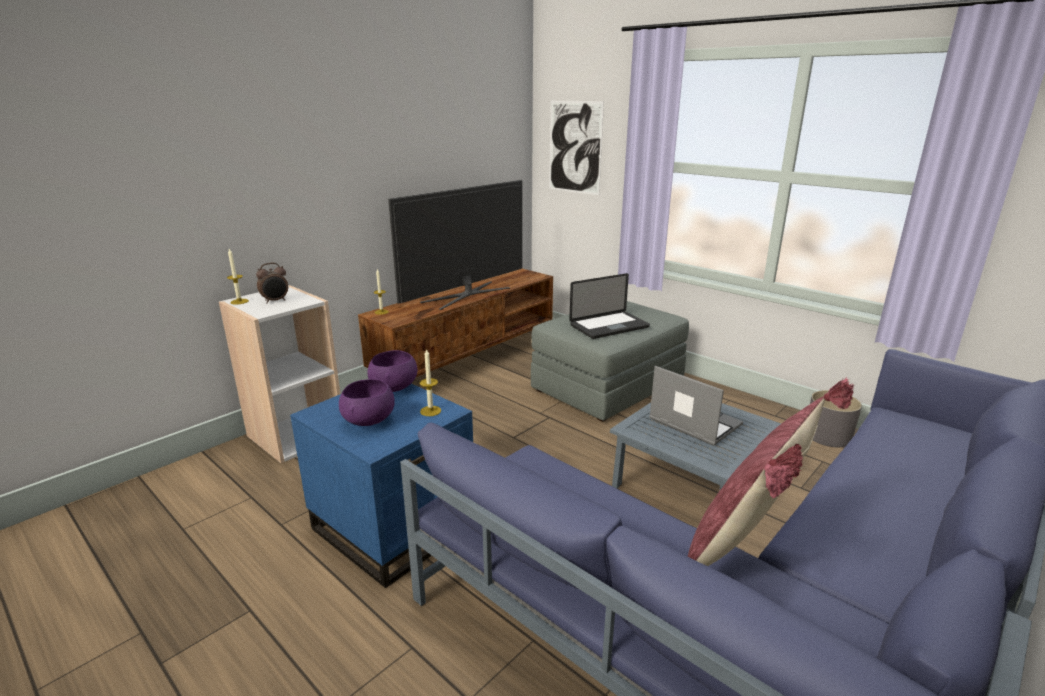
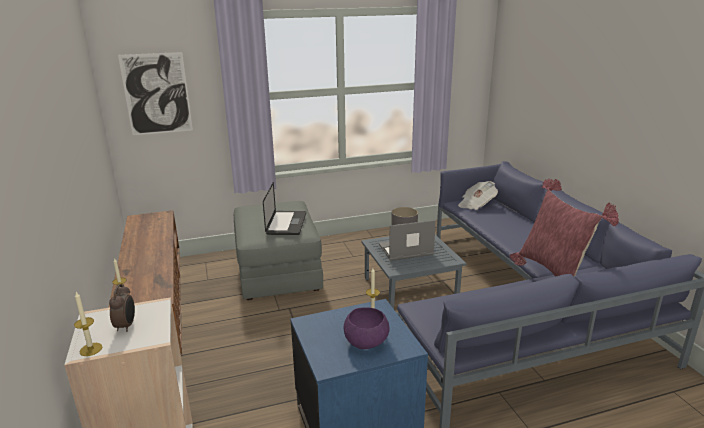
camera: 60 degrees left, 0 degrees up
purple bowl [367,350,418,392] -> none
television [388,180,522,310] -> none
none -> newspaper [458,181,498,210]

